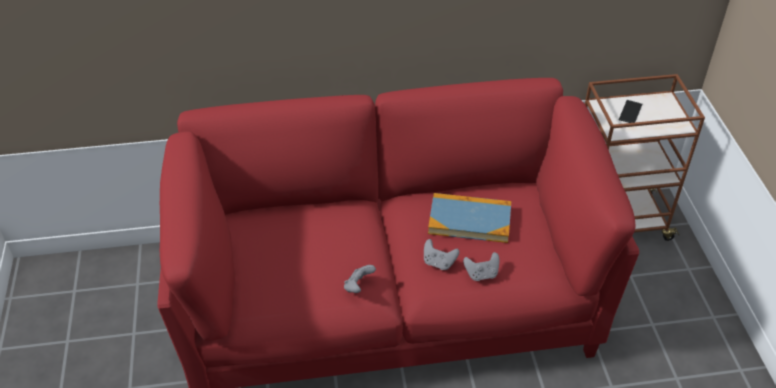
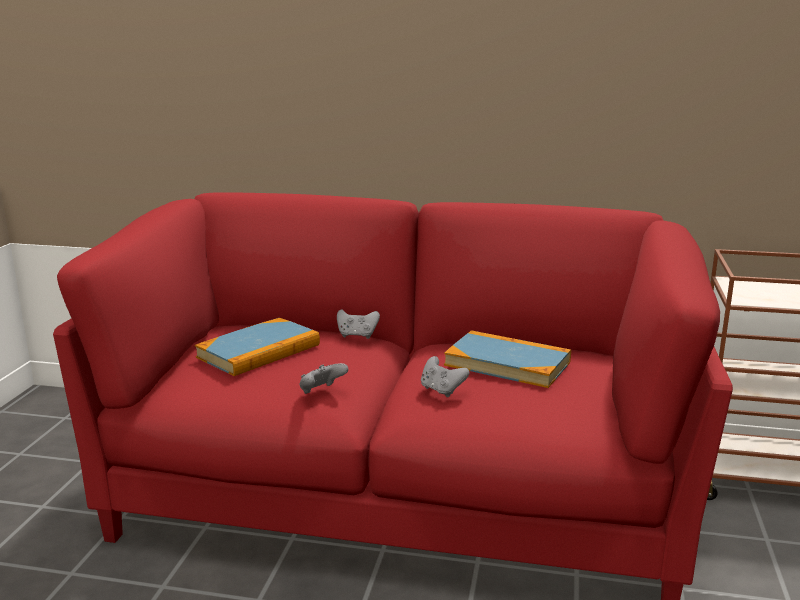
camera: 20 degrees right, 25 degrees down
grey game controller [463,252,499,281] -> grey game controller moved to [337,309,380,339]
phone [619,100,642,123] -> none
none -> book [195,318,320,376]

